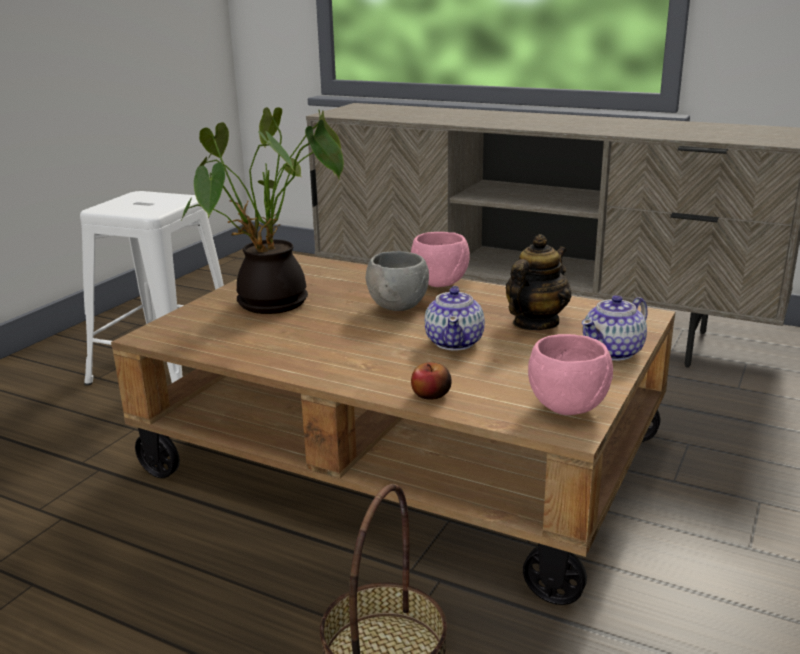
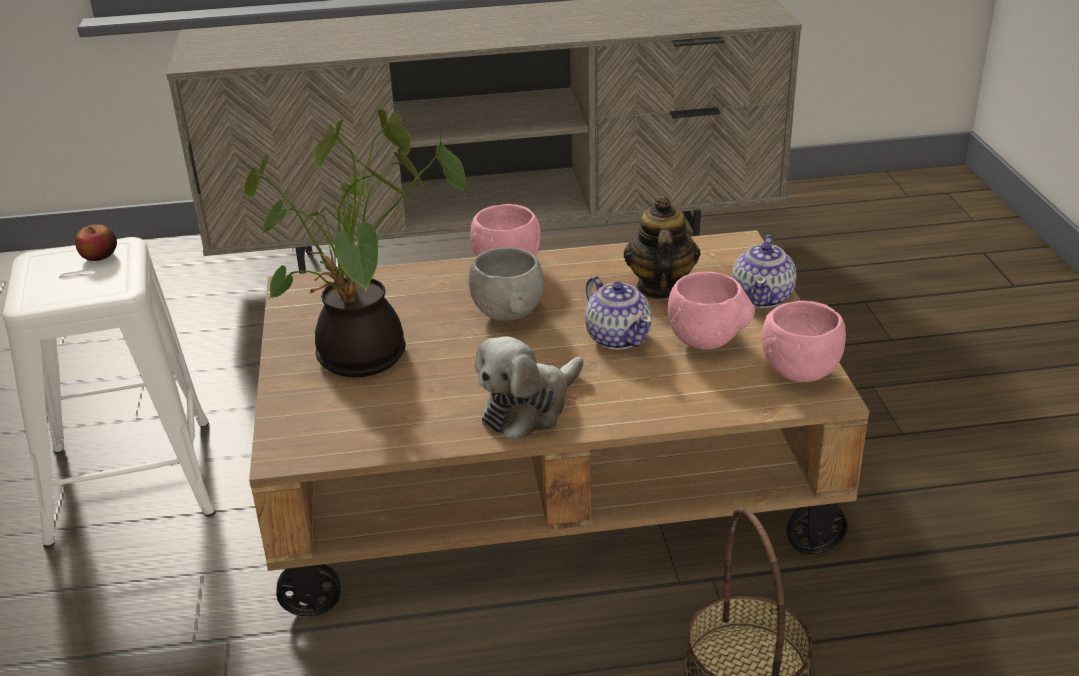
camera: 35 degrees left, 10 degrees up
apple [411,362,452,400] -> apple moved to [75,224,117,261]
none -> plush toy [475,337,584,441]
none -> pink bowl [668,272,755,350]

